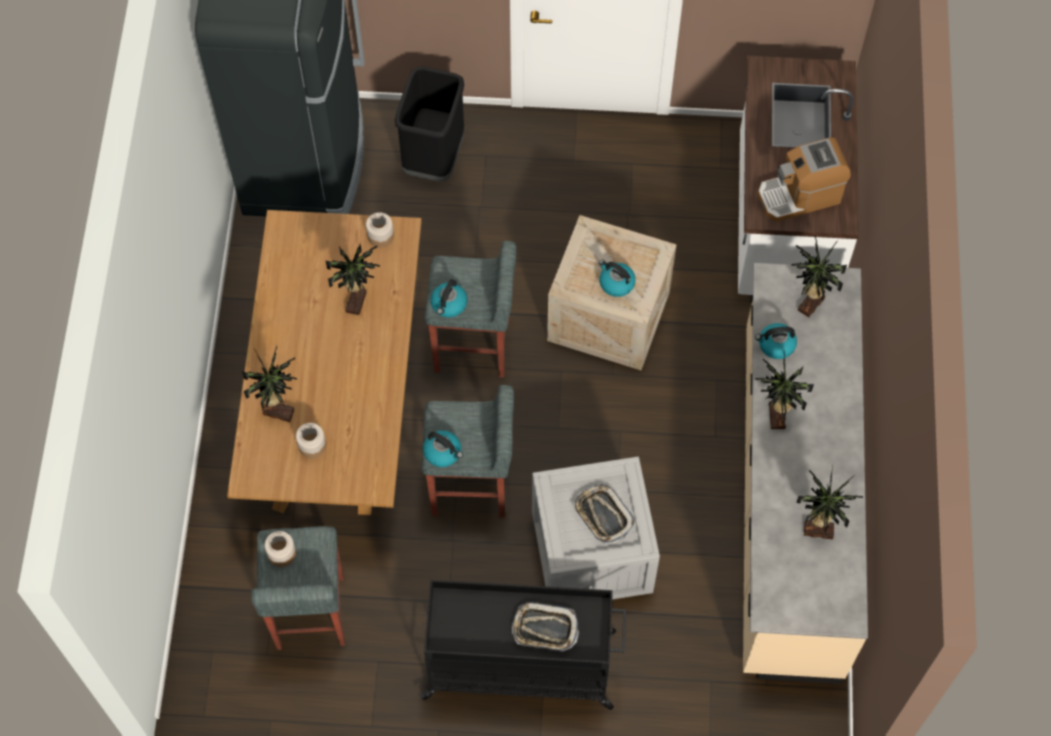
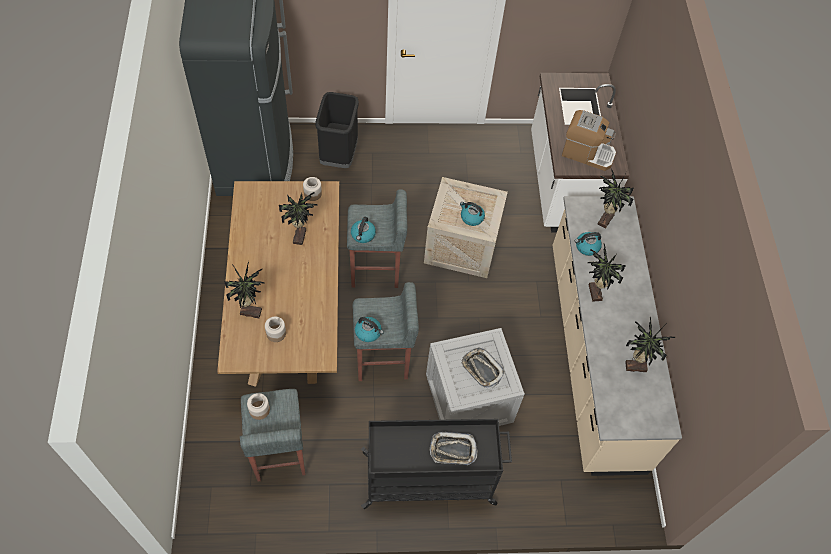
camera: 10 degrees left, 5 degrees down
coffee machine [758,138,850,222] -> coffee machine turned 135 degrees counterclockwise [562,110,616,171]

